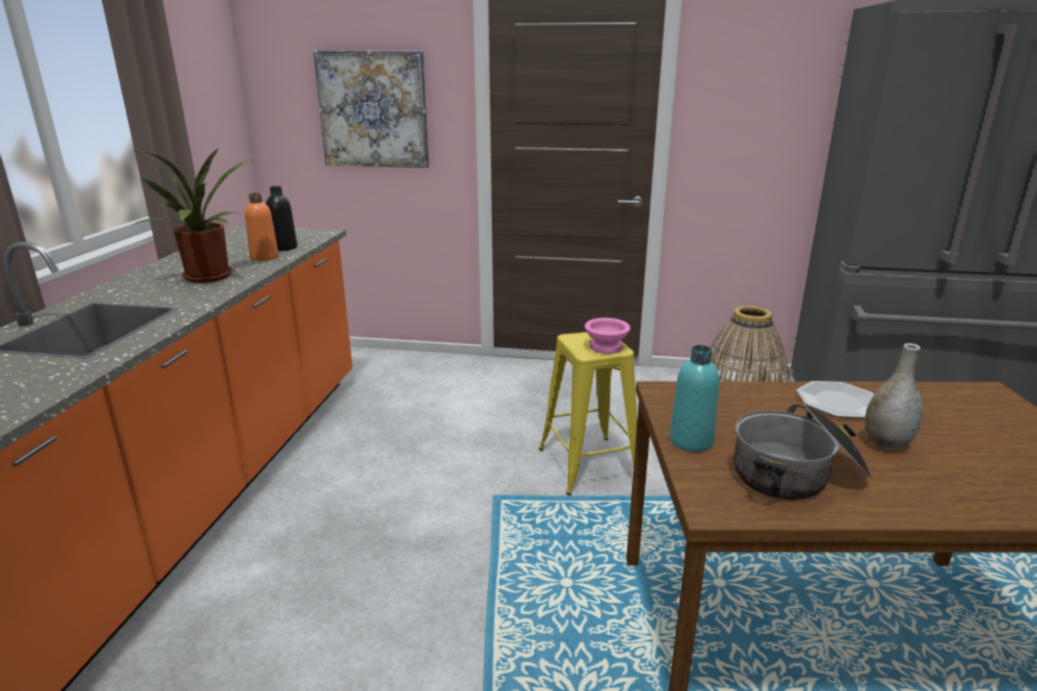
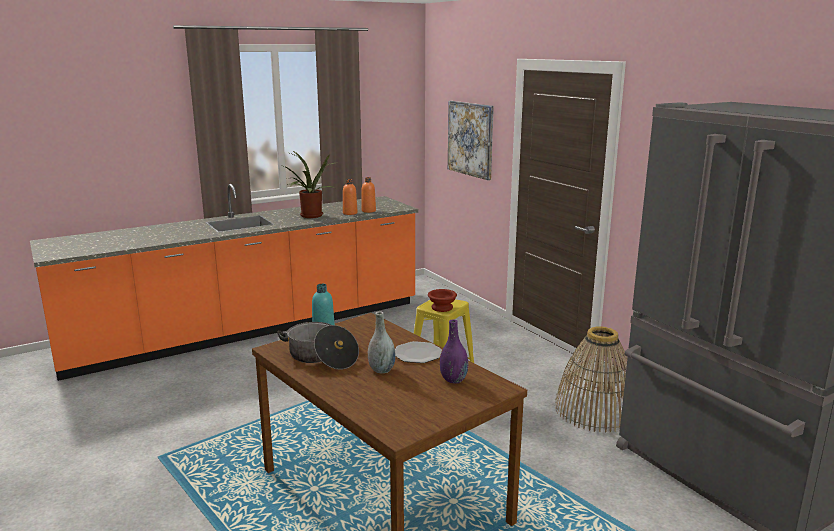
camera: 50 degrees right, 5 degrees down
black bottle [266,186,297,251] -> orange bottle [361,177,376,213]
pink bowl [585,318,630,354] -> brown bowl [428,289,457,312]
none -> purple vase [440,319,469,383]

